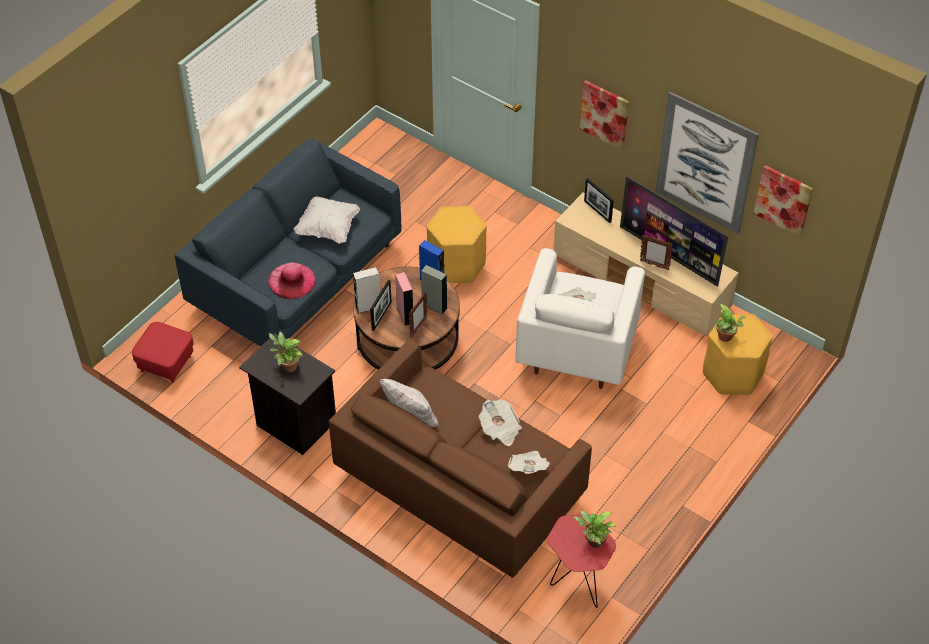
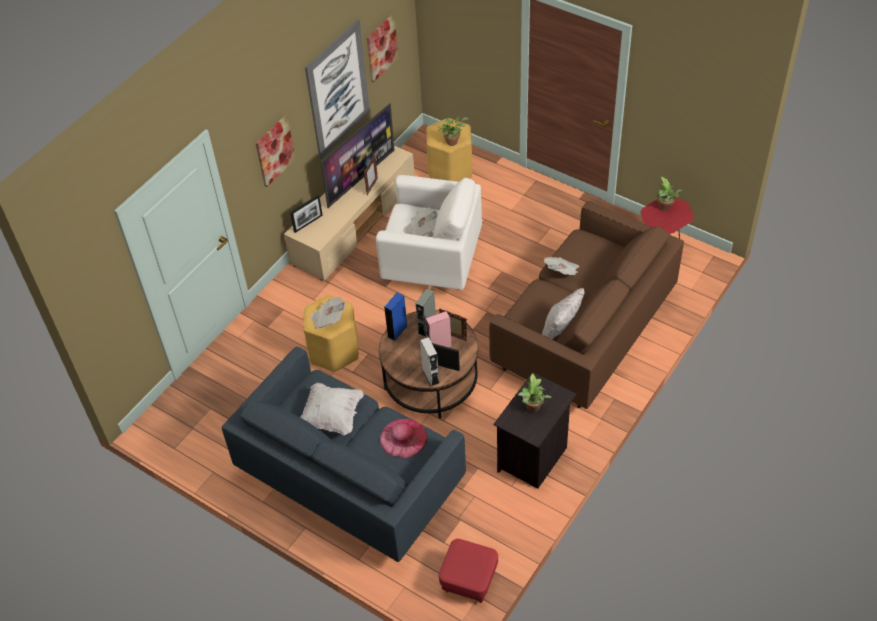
camera: 90 degrees left, 0 degrees up
newspaper [508,451,550,474] -> newspaper moved to [311,297,346,329]

